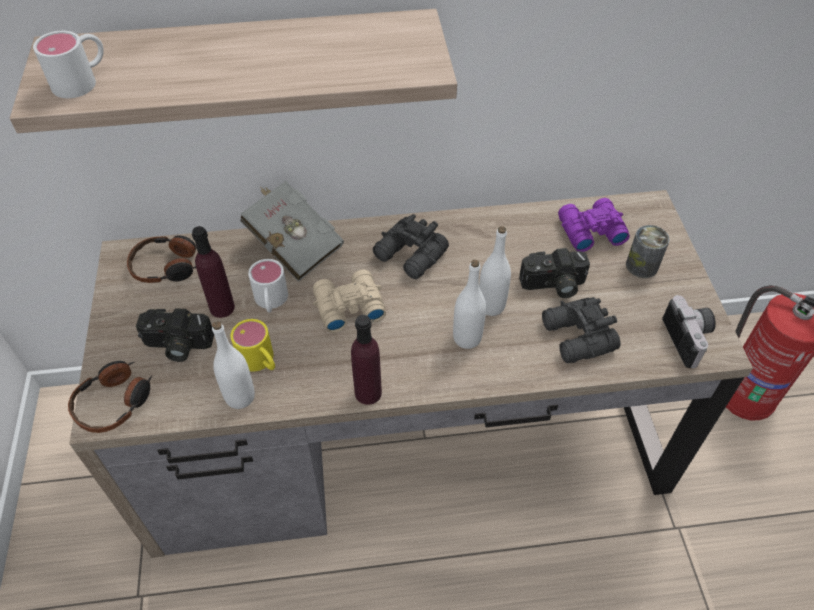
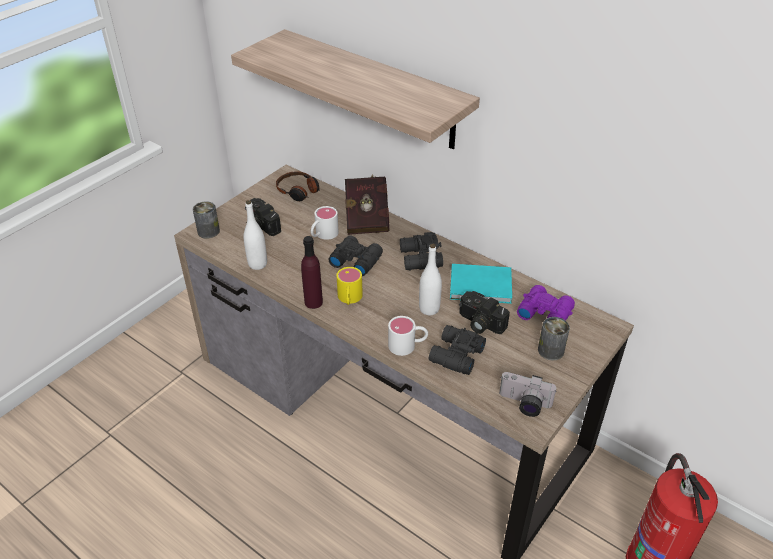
camera: 45 degrees right, 10 degrees down
white mug [33,31,104,98] -> white mug moved to [388,316,428,356]
headphones [68,361,152,433] -> can [193,201,220,239]
purple bottle [192,226,235,318] -> none
yellow mug [231,319,275,371] -> yellow mug moved to [336,267,363,305]
grey book [240,181,344,282] -> red book [345,174,389,235]
beige binoculars [313,269,386,333] -> black binoculars [328,236,383,276]
white bottle [453,260,486,349] -> none
camera [662,295,716,368] -> camera turned 75 degrees clockwise [499,372,557,417]
none -> turquoise book [450,264,512,304]

